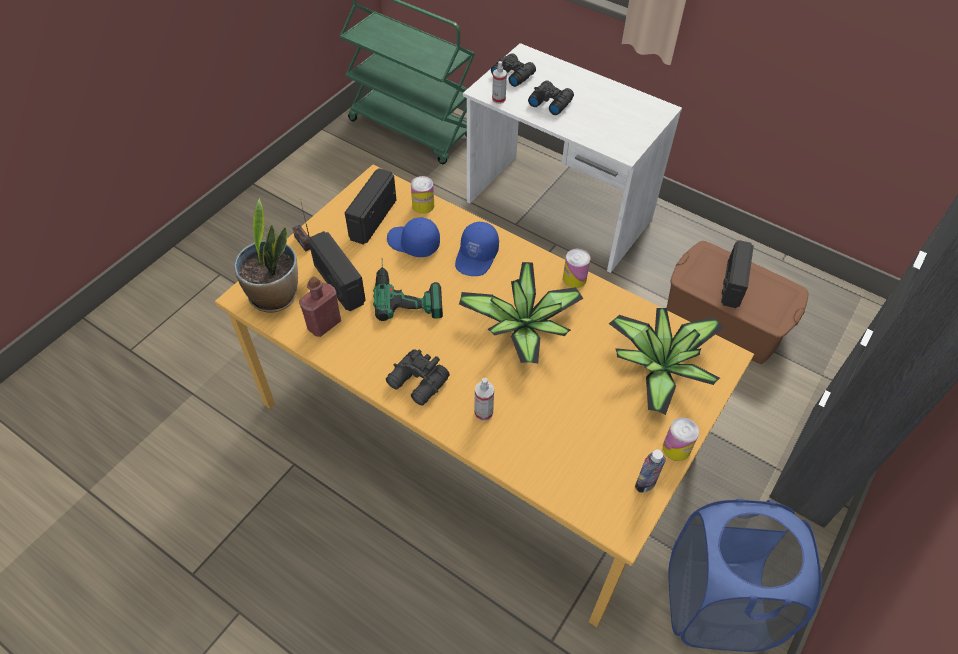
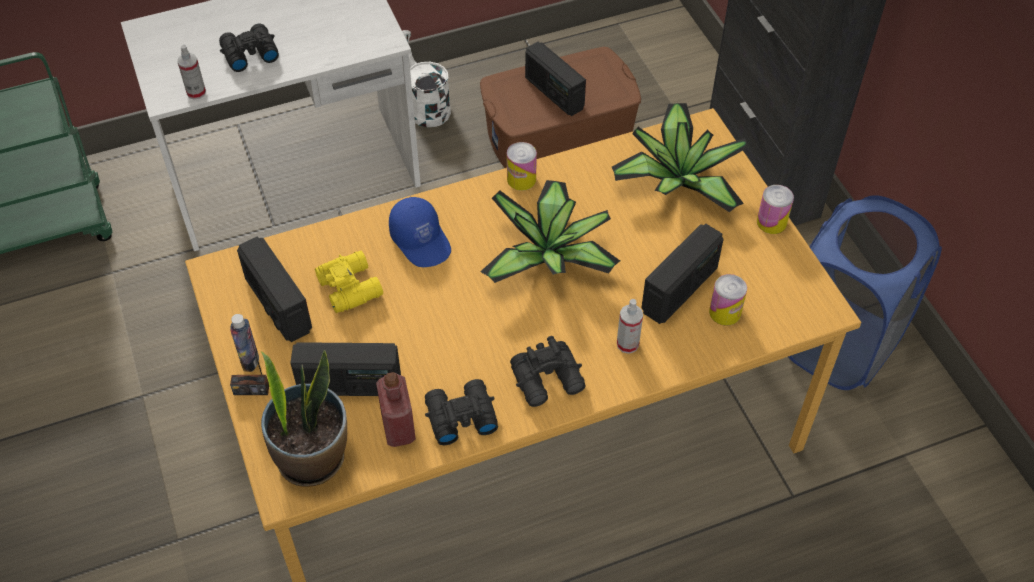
camera: 55 degrees left, 0 degrees up
power drill [373,258,443,321] -> none
blue cap [387,218,440,257] -> yellow binoculars [315,251,383,313]
can [411,176,434,214] -> can moved to [709,274,747,326]
black binoculars [491,53,536,87] -> black binoculars moved to [425,379,498,445]
bottle [635,450,666,493] -> bottle moved to [230,314,259,372]
none -> white watering can [402,30,451,127]
none -> radio [641,223,724,324]

